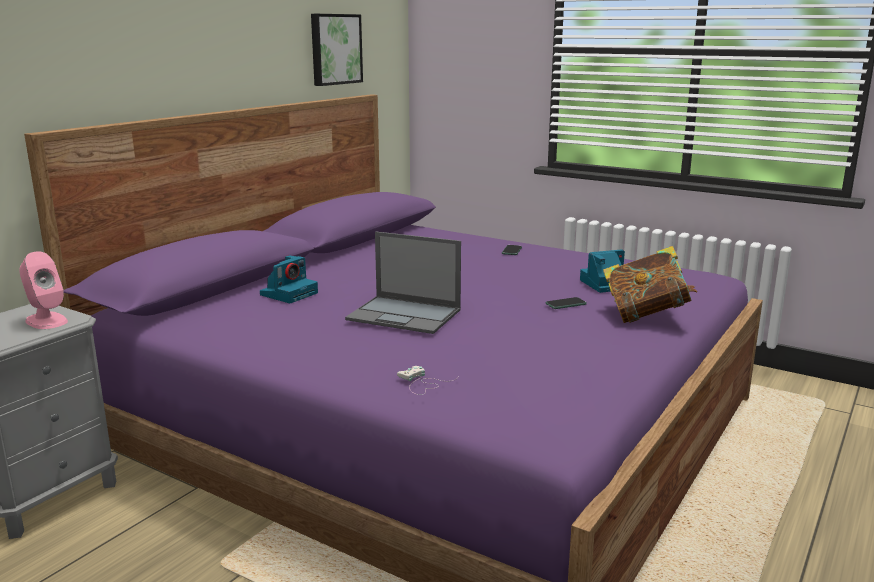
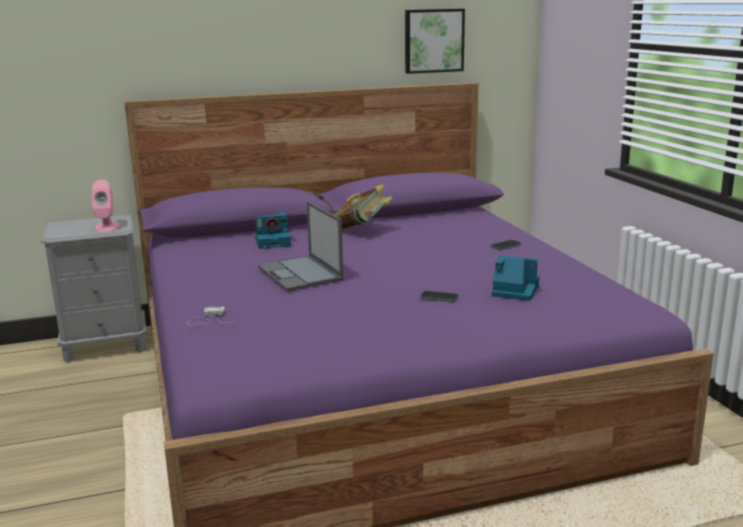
camera: 40 degrees right, 0 degrees up
book [603,246,697,323] -> book moved to [334,184,393,231]

